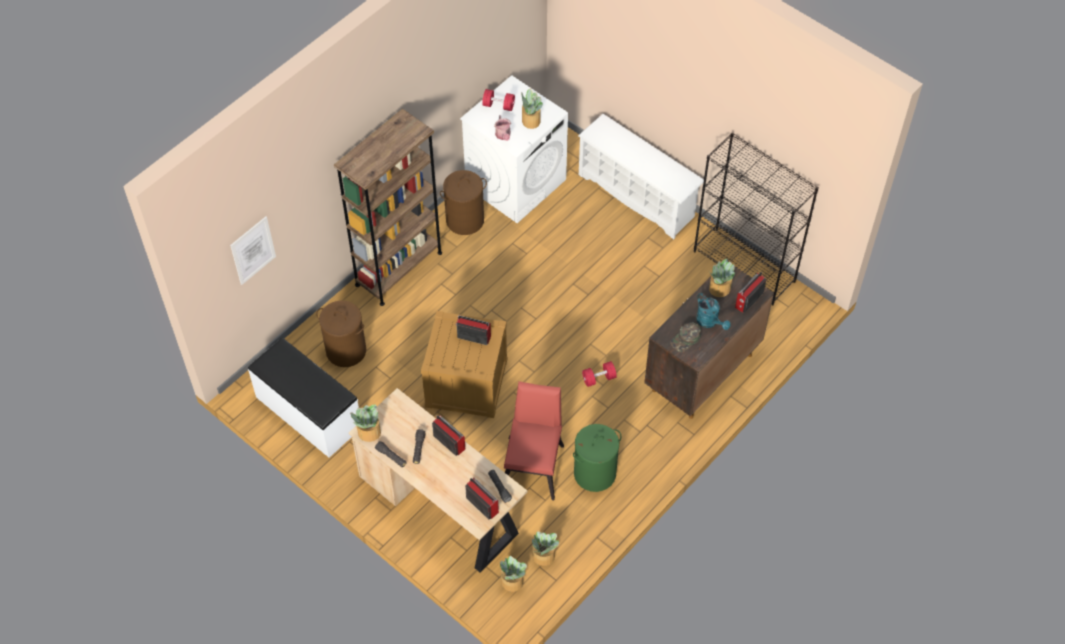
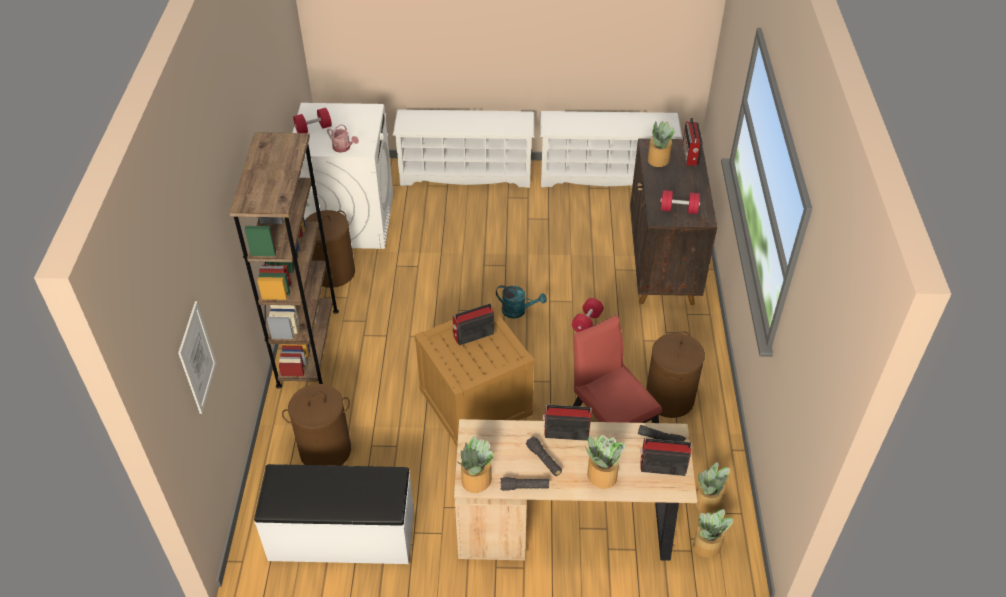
camera: 40 degrees left, 10 degrees down
potted plant [522,89,543,129] -> potted plant moved to [585,434,625,489]
green laundry basket [573,424,621,492] -> brown laundry basket [646,331,705,418]
green cap [670,322,701,352] -> red dumbbell [660,190,700,214]
black bookcase [694,132,819,305] -> white shoe rack [540,111,683,187]
turquoise watering can [696,293,731,330] -> turquoise watering can moved to [496,285,547,318]

